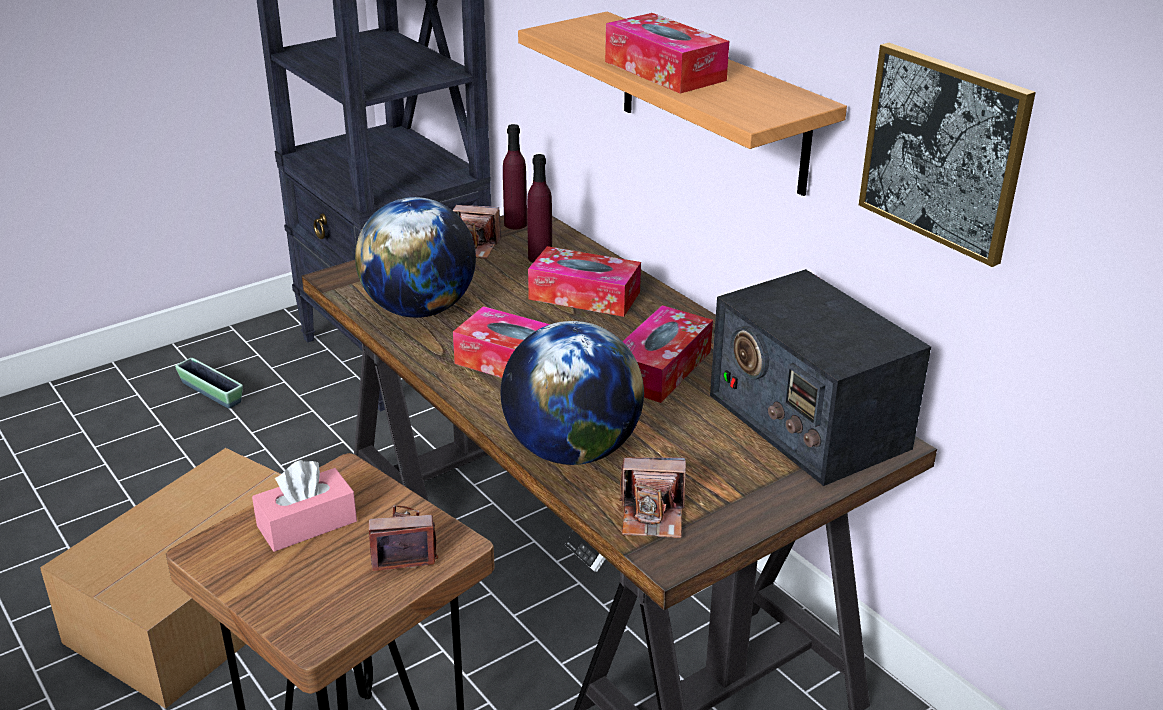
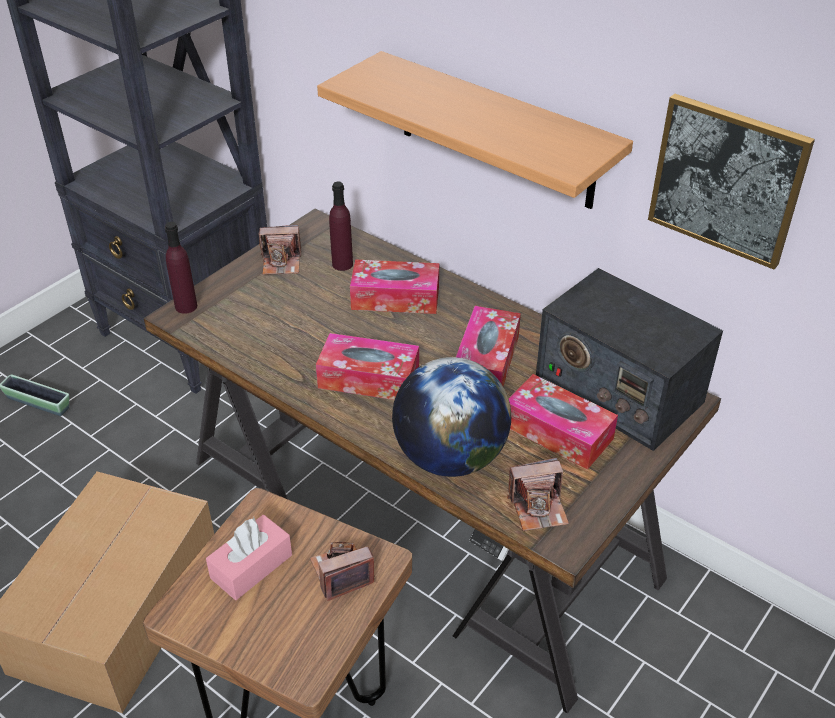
camera: 15 degrees left, 10 degrees up
globe [355,197,476,318] -> none
purple bottle [503,124,527,229] -> purple bottle moved to [165,222,197,314]
tissue box [605,13,729,94] -> tissue box moved to [508,374,618,470]

